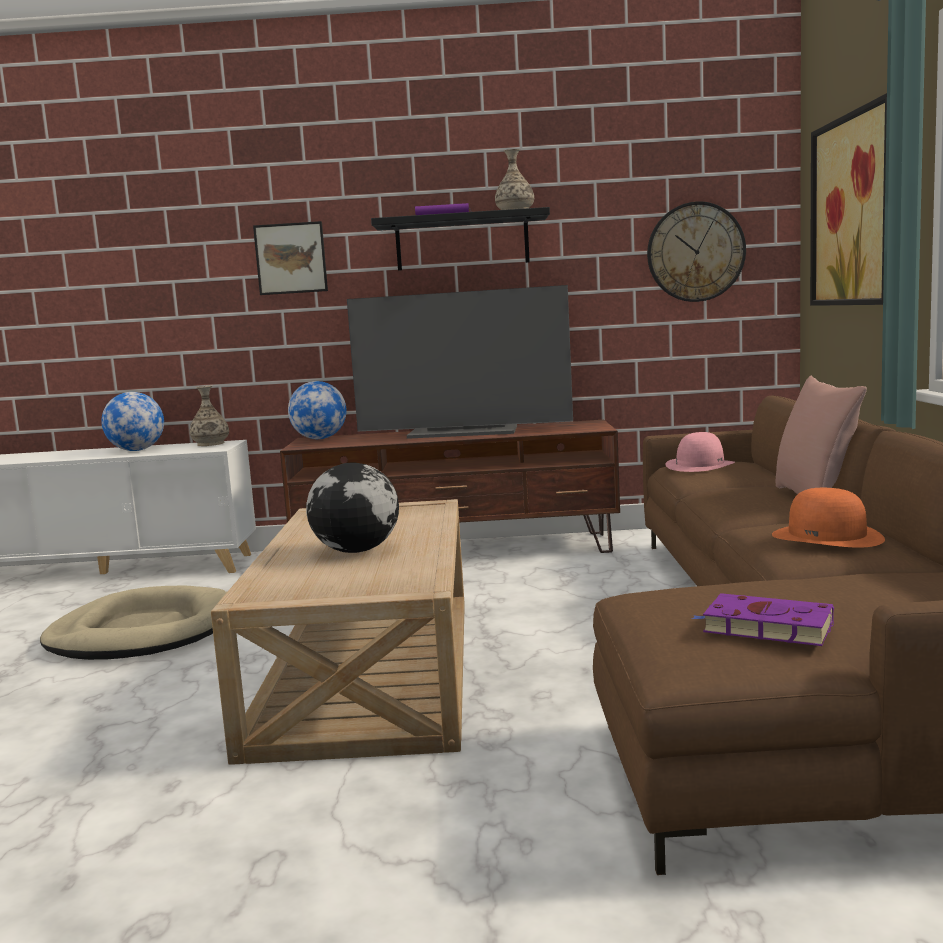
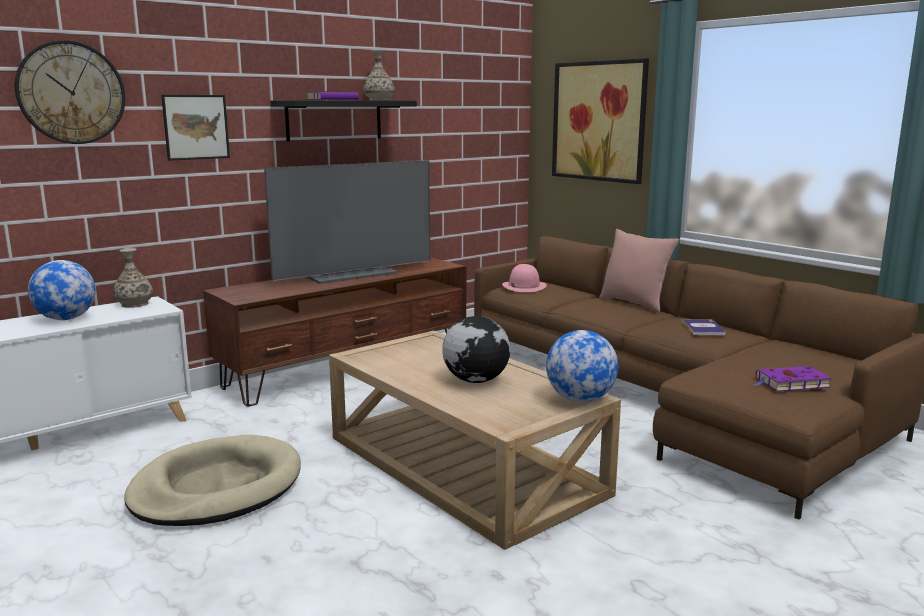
camera: 40 degrees left, 5 degrees up
globe [288,381,347,439] -> globe moved to [546,330,618,402]
wall clock [647,201,746,302] -> wall clock moved to [15,40,125,144]
orange hat [772,488,885,548] -> book [682,319,726,335]

